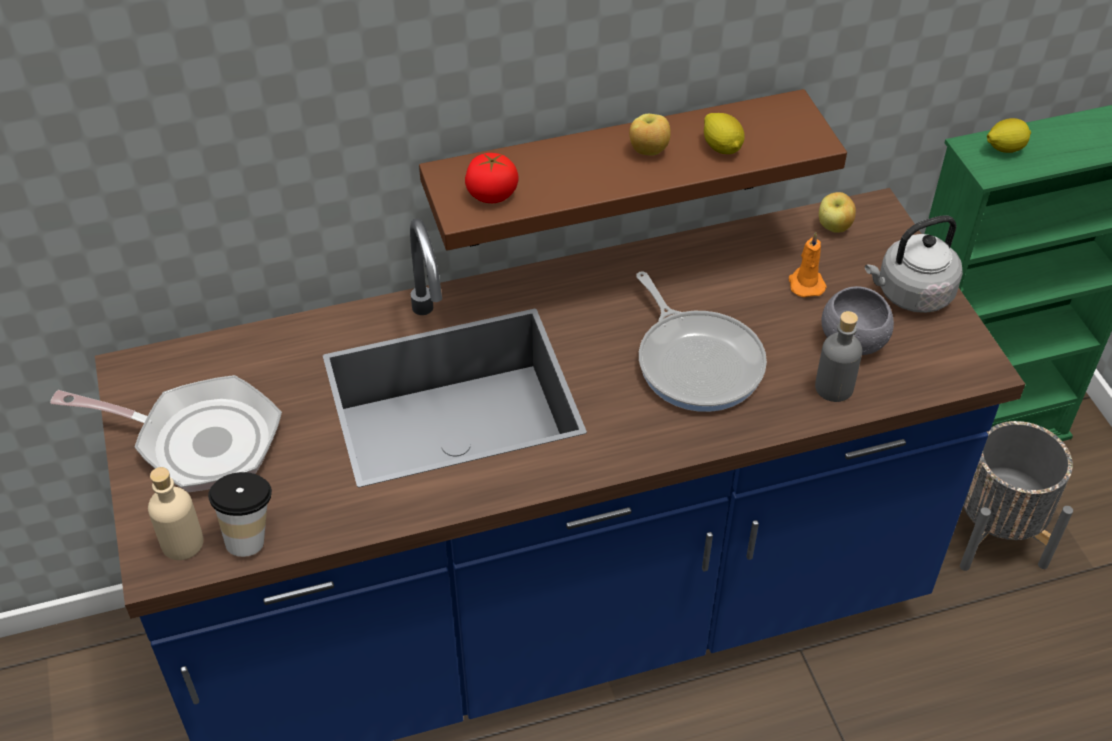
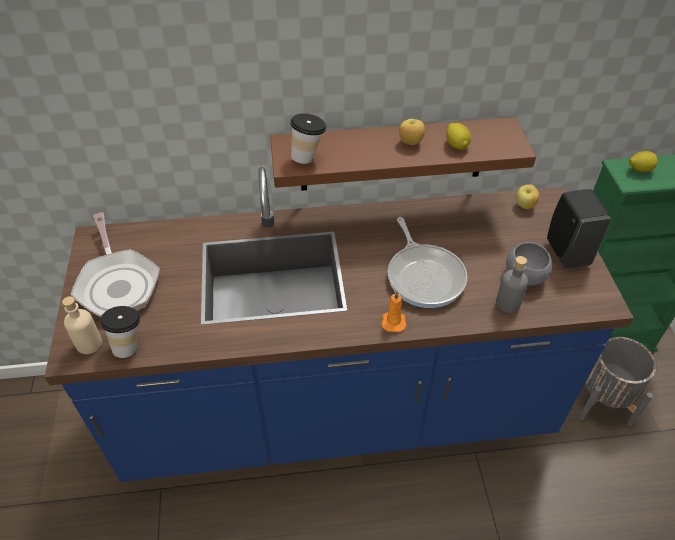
camera: 10 degrees right, 0 degrees up
frying pan [50,375,282,492] -> frying pan turned 45 degrees clockwise [70,212,160,317]
tomato [465,153,519,203] -> cup [291,113,326,164]
orange candle [789,232,827,297] -> orange candle moved to [381,291,407,332]
grey kettle [865,215,963,313] -> black soap dispenser [547,189,611,268]

